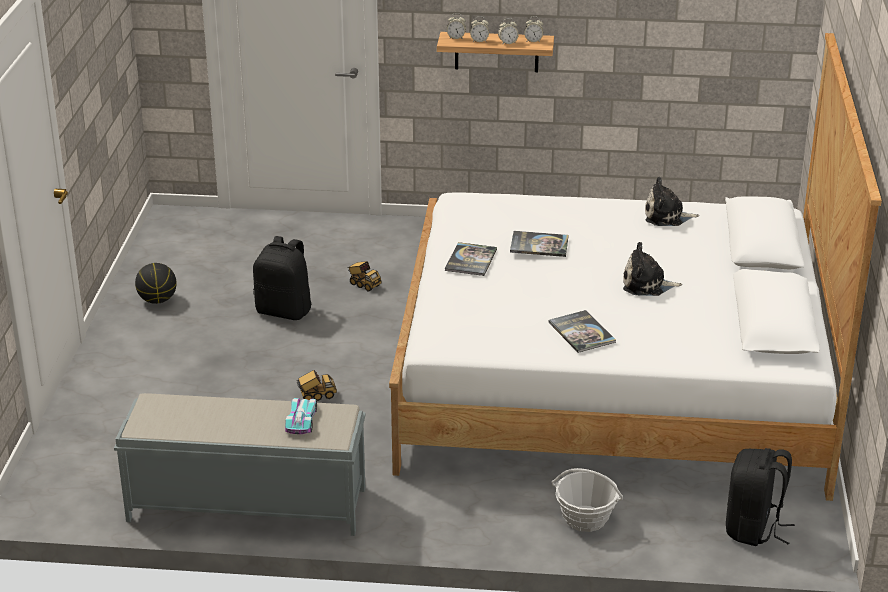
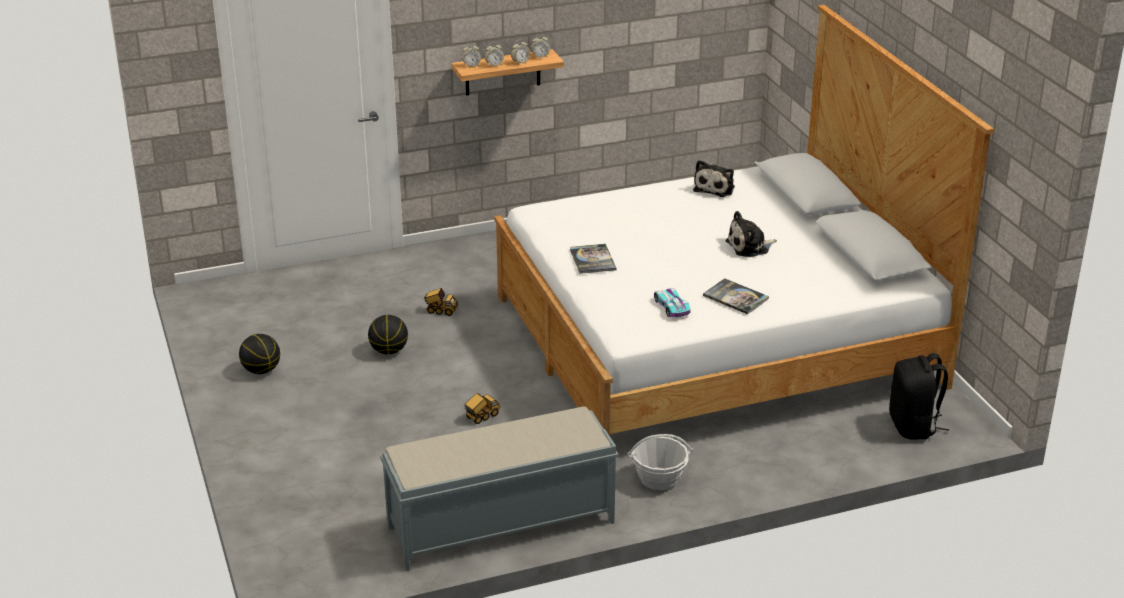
camera: 25 degrees left, 0 degrees up
black backpack [253,236,311,320] -> basketball [368,315,408,355]
toy car [285,398,317,434] -> toy car moved to [654,288,691,317]
book [510,231,569,257] -> none
basket [552,468,623,532] -> basket moved to [628,434,693,490]
plush toy [645,177,699,226] -> plush toy turned 45 degrees counterclockwise [693,160,735,197]

